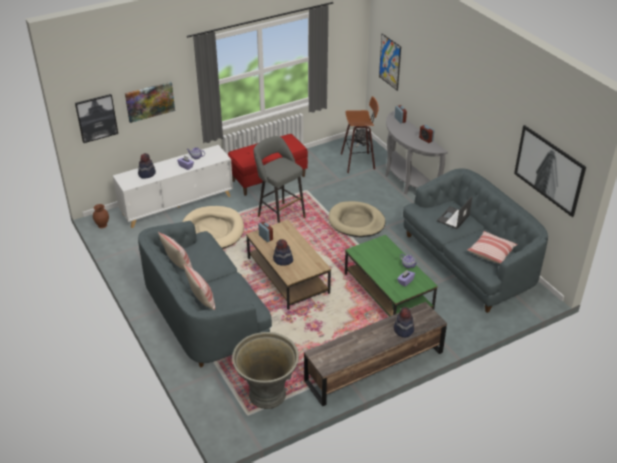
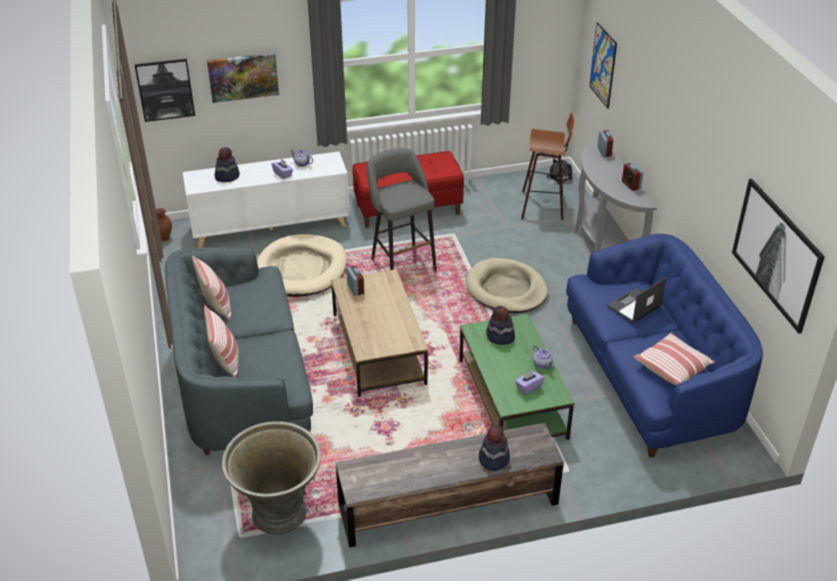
camera: 15 degrees right, 0 degrees up
hat [273,239,293,266] -> hat moved to [486,306,515,345]
grey sofa [403,168,548,313] -> blue sofa [566,234,763,458]

